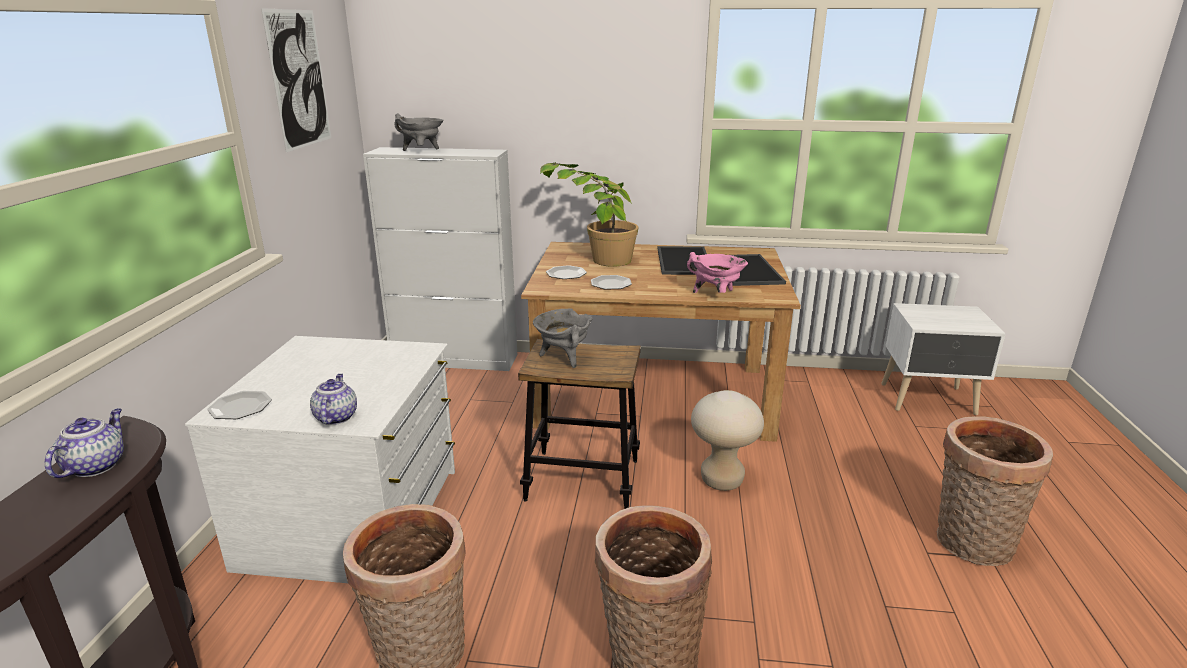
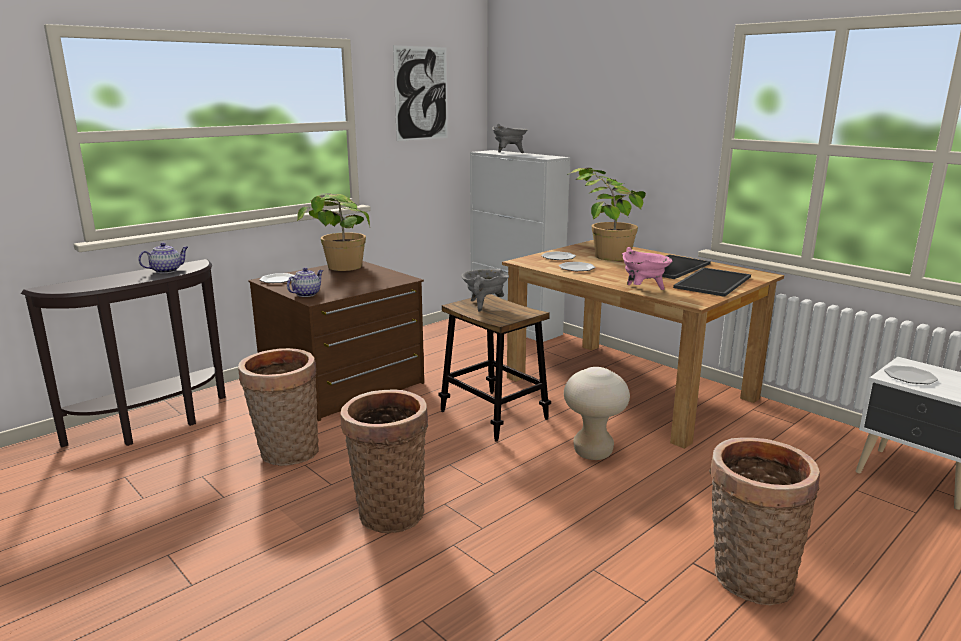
camera: 40 degrees right, 5 degrees down
white dresser [185,336,455,583] -> brown dresser [248,261,424,421]
none -> potted plant [297,193,370,271]
none -> plate [884,365,938,384]

